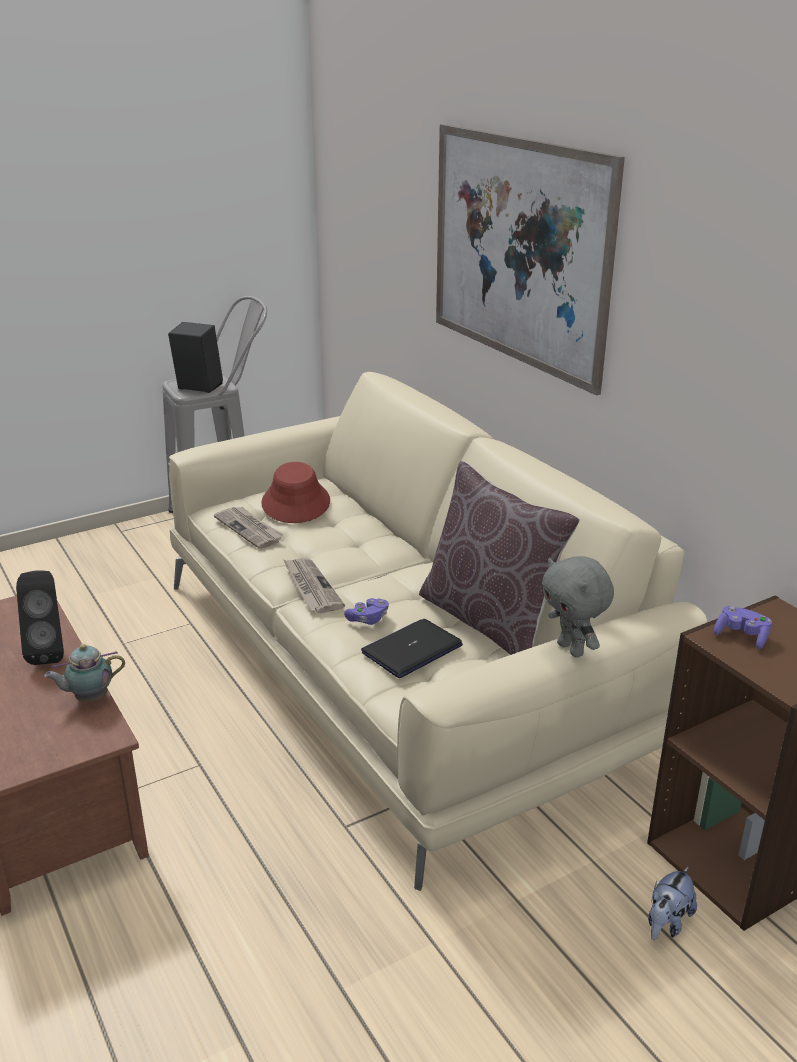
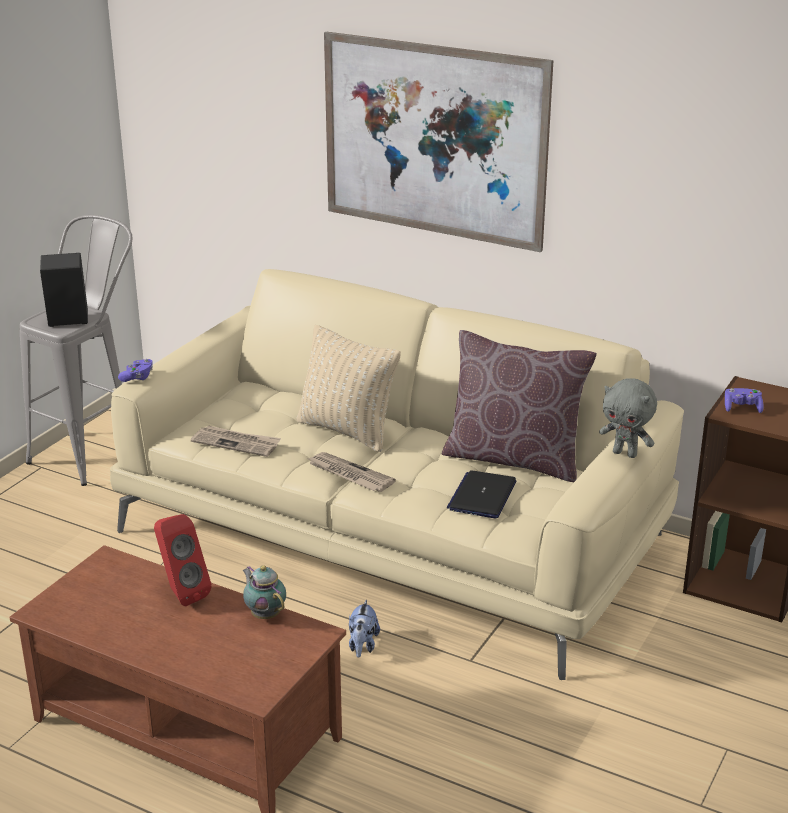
camera: 30 degrees left, 0 degrees up
black speaker [16,570,64,665] -> red speaker [154,514,212,606]
teapot [44,644,125,702] -> teapot turned 105 degrees clockwise [242,565,286,619]
red hat [261,462,330,523] -> none
purple game controller [344,598,389,625] -> purple game controller moved to [118,359,153,382]
plush toy [648,866,697,940] -> plush toy moved to [349,599,380,658]
none -> beige pillow [296,325,401,452]

